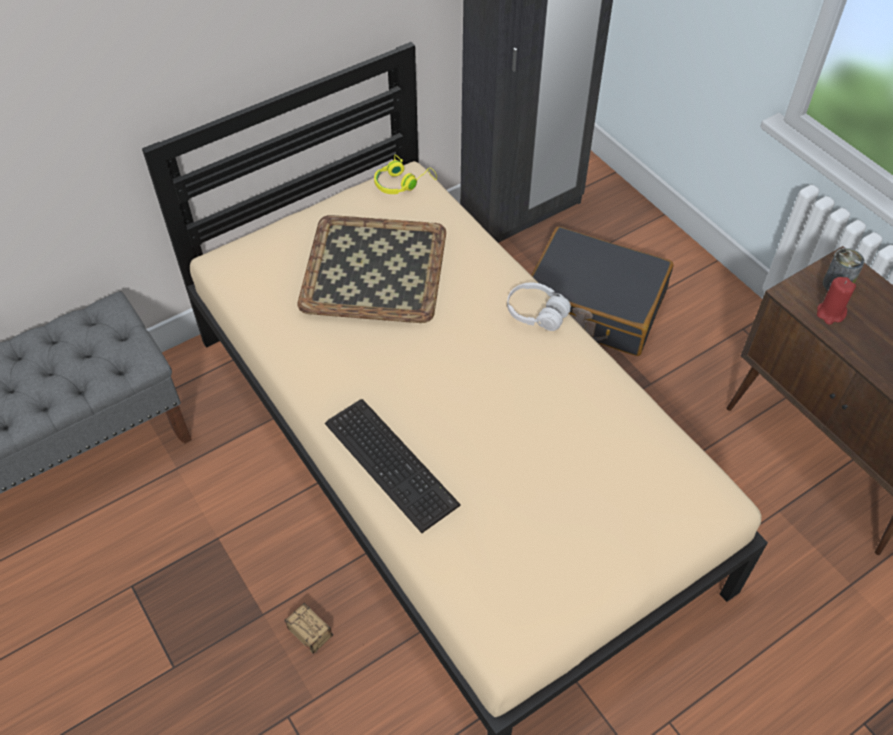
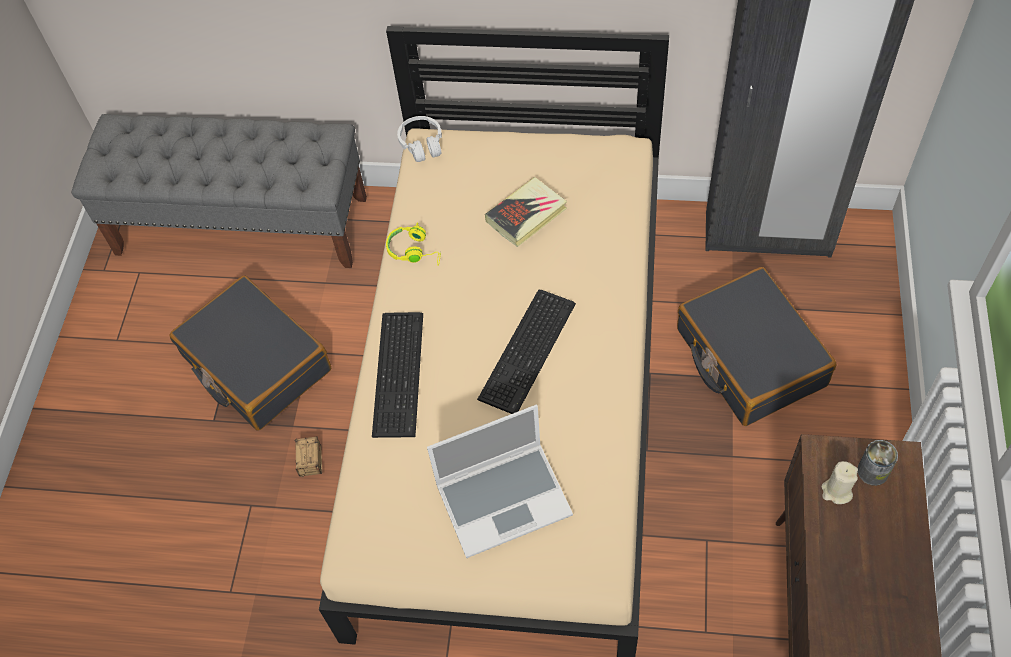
camera: 45 degrees right, 5 degrees up
tray [298,215,446,323] -> book [485,177,567,247]
yellow headphones [374,155,437,194] -> yellow headphones moved to [386,222,441,266]
white headphones [507,282,571,331] -> white headphones moved to [397,116,442,162]
red candle [817,277,856,325] -> beige candle [821,461,858,504]
none -> black suitcase [169,276,331,431]
none -> laptop [427,405,573,558]
none -> keyboard [477,290,576,414]

